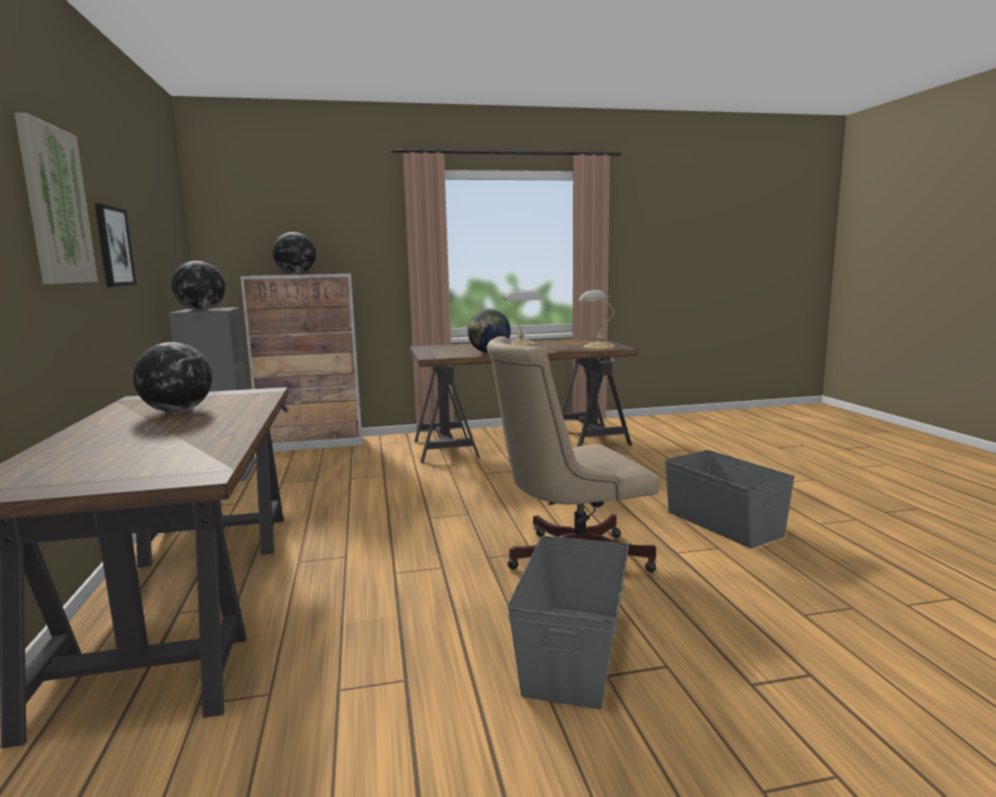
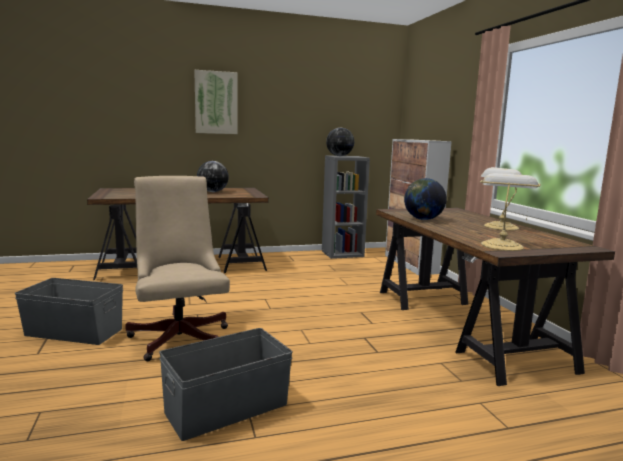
camera: 85 degrees right, 0 degrees up
picture [95,203,137,287] -> none
globe [273,232,316,275] -> none

